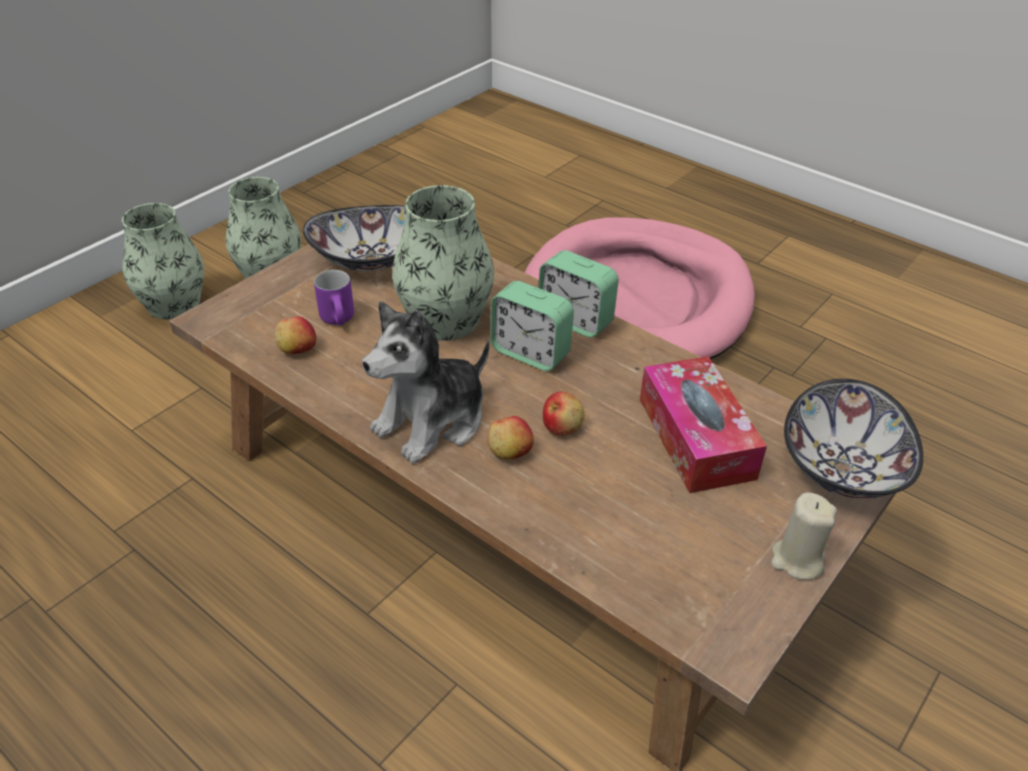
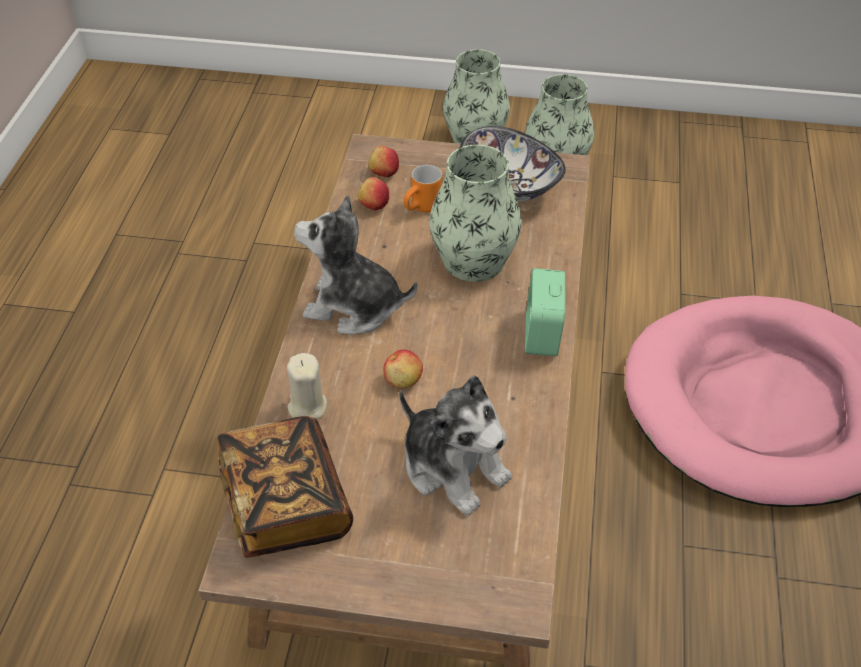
camera: 60 degrees right, 5 degrees up
purple mug [314,270,354,325] -> orange mug [404,165,442,212]
apple [487,416,534,459] -> apple moved to [368,146,399,177]
alarm clock [490,281,574,371] -> none
tissue box [640,356,767,493] -> plush toy [399,375,512,516]
beige candle [771,492,837,580] -> beige candle moved to [287,353,327,419]
bowl [784,379,923,499] -> none
none -> book [217,416,353,558]

